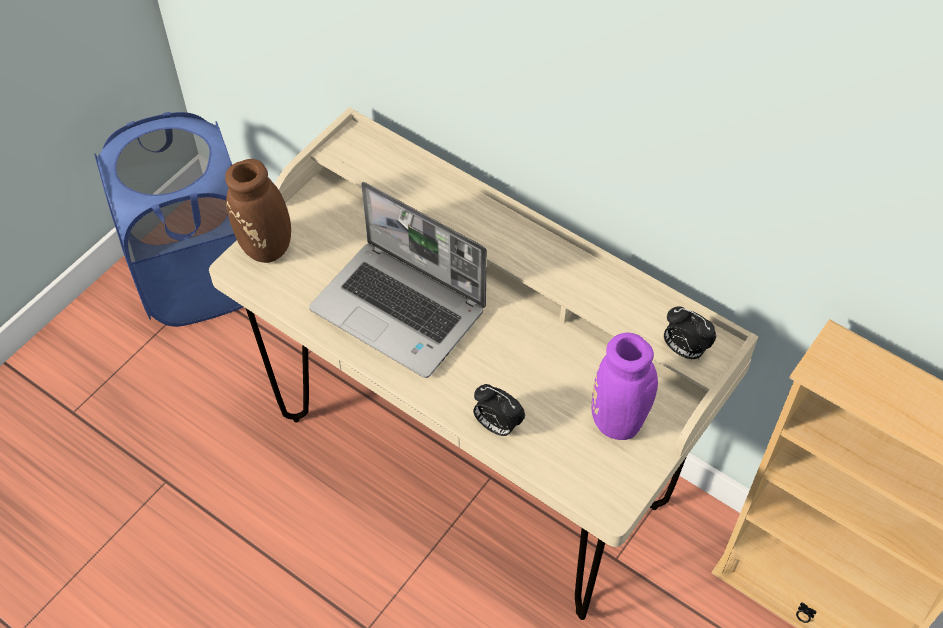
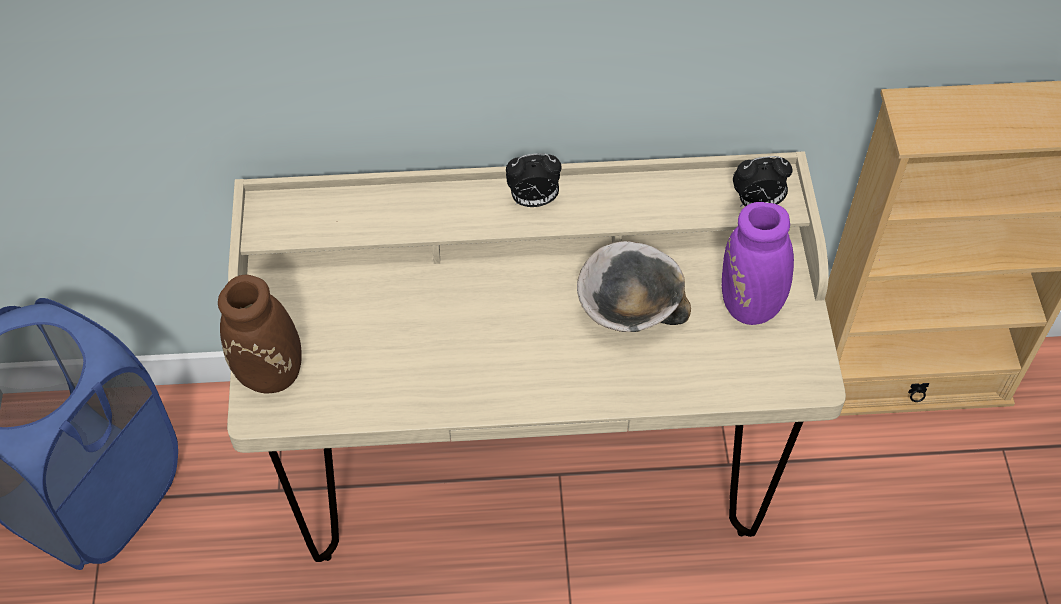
camera: 40 degrees left, 0 degrees up
laptop [309,182,487,378] -> none
alarm clock [473,384,525,436] -> alarm clock moved to [506,153,562,207]
none -> bowl [577,241,691,332]

